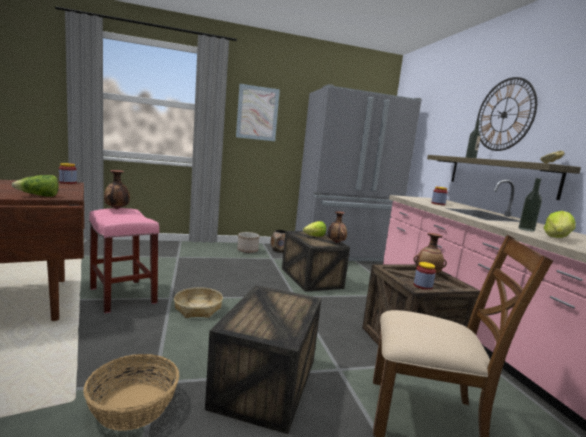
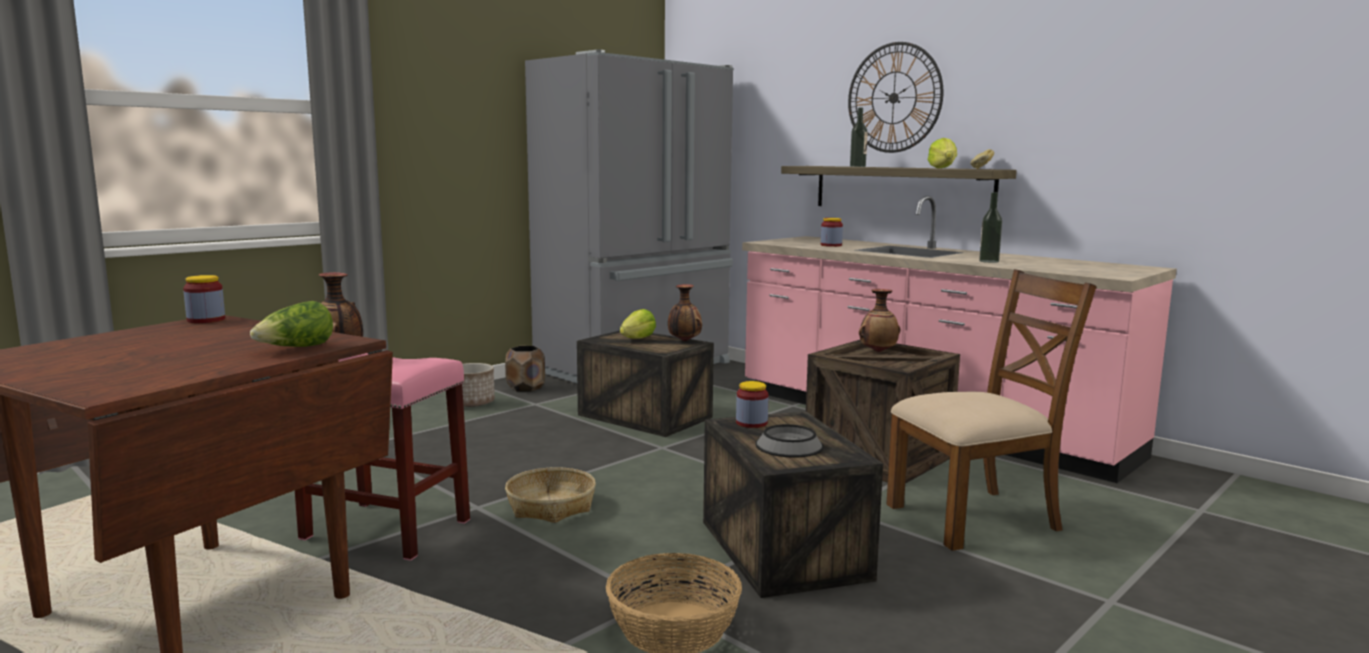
camera: 30 degrees left, 0 degrees up
picture [236,84,280,141] -> none
jar [414,262,436,289] -> jar moved to [736,381,768,428]
lettuce [544,211,576,238] -> lettuce moved to [928,138,957,168]
none -> bowl [755,424,824,458]

